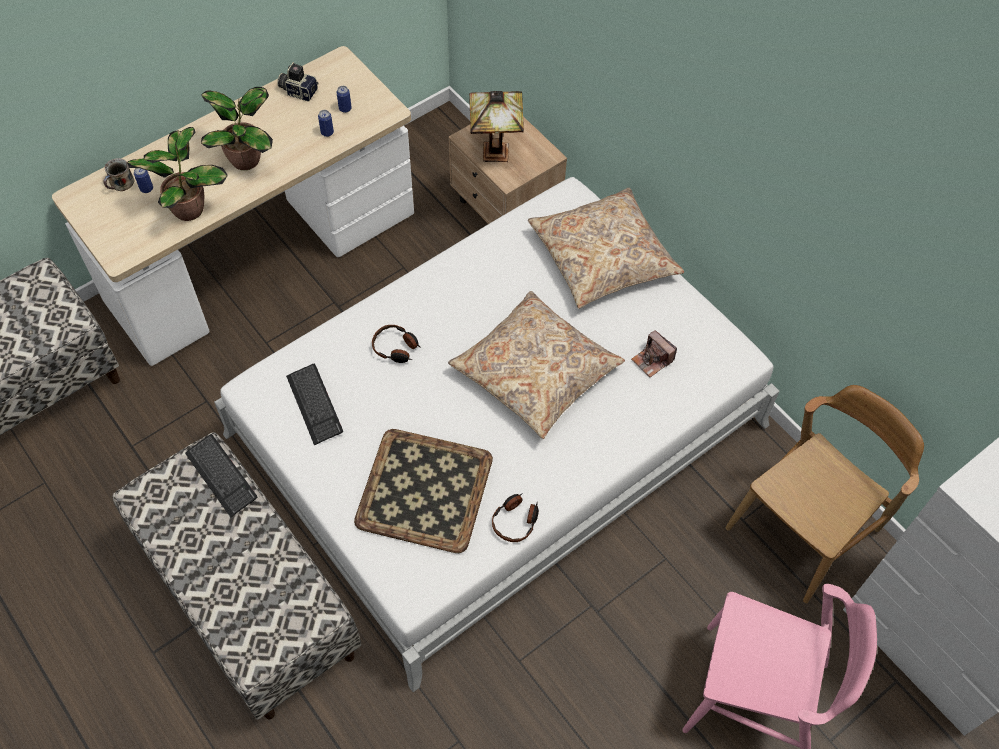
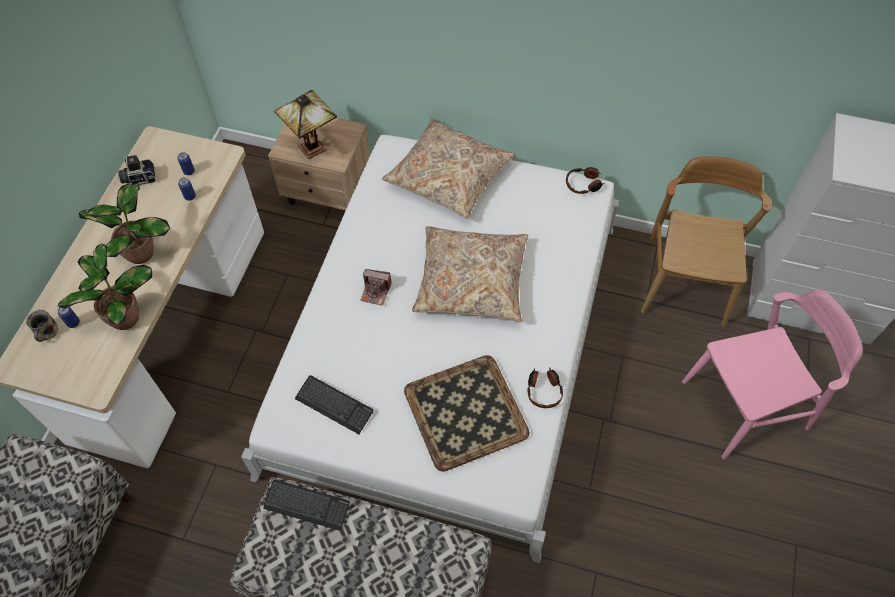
camera: 35 degrees left, 0 degrees up
headphones [372,325,421,363] -> headphones moved to [566,167,605,194]
camera [631,330,677,377] -> camera moved to [360,269,392,306]

